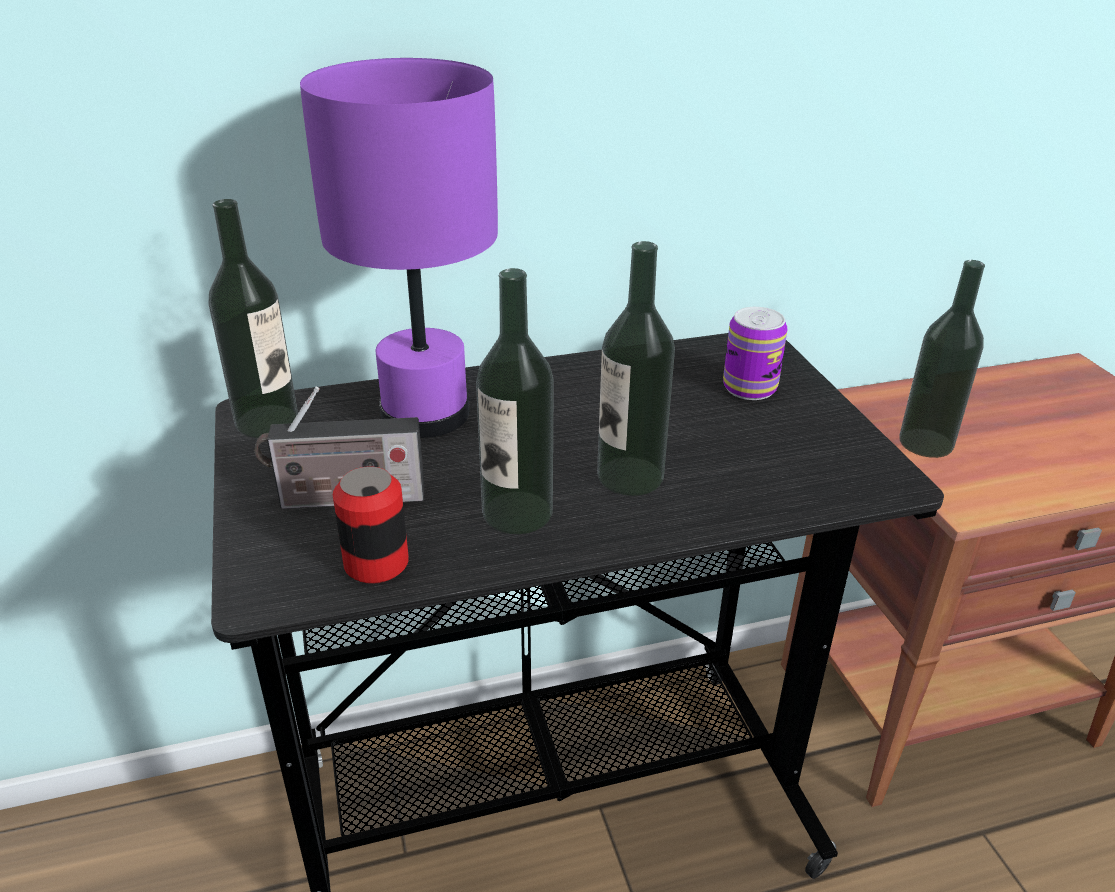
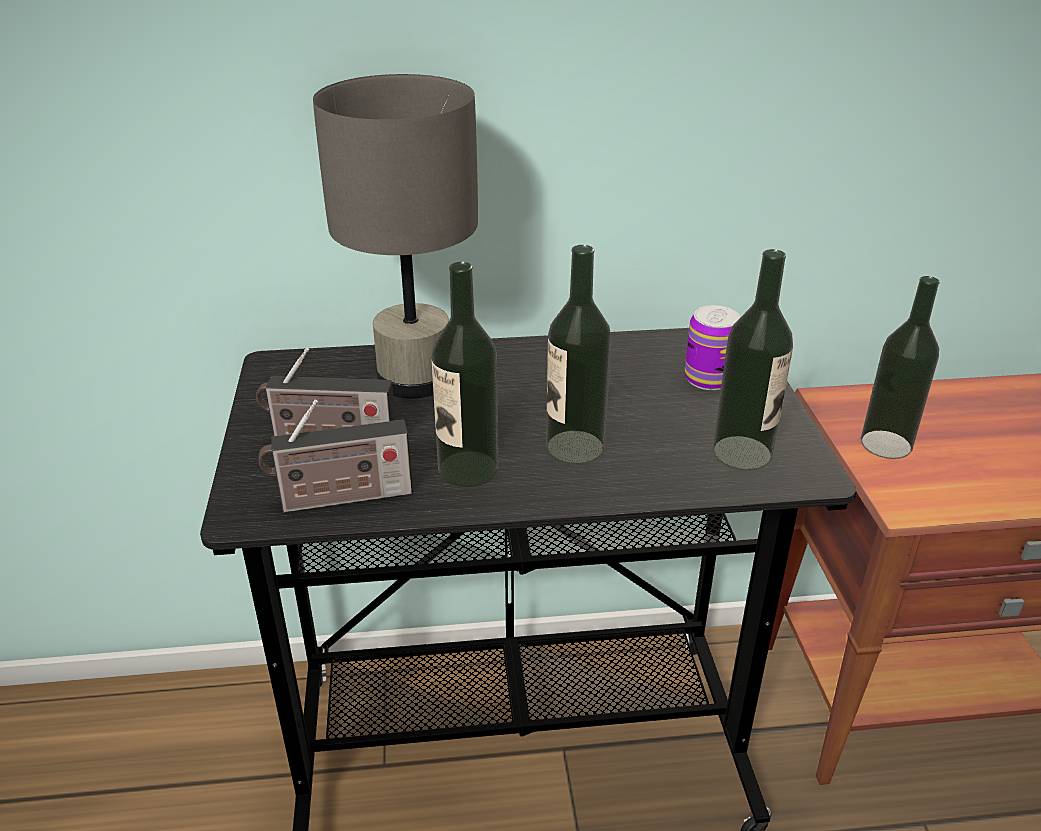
camera: 10 degrees right, 0 degrees up
bottle [208,199,298,438] -> bottle moved to [713,249,793,471]
purple table lamp [300,58,498,438] -> grey table lamp [313,74,478,398]
can [333,466,409,584] -> radio [259,400,413,513]

